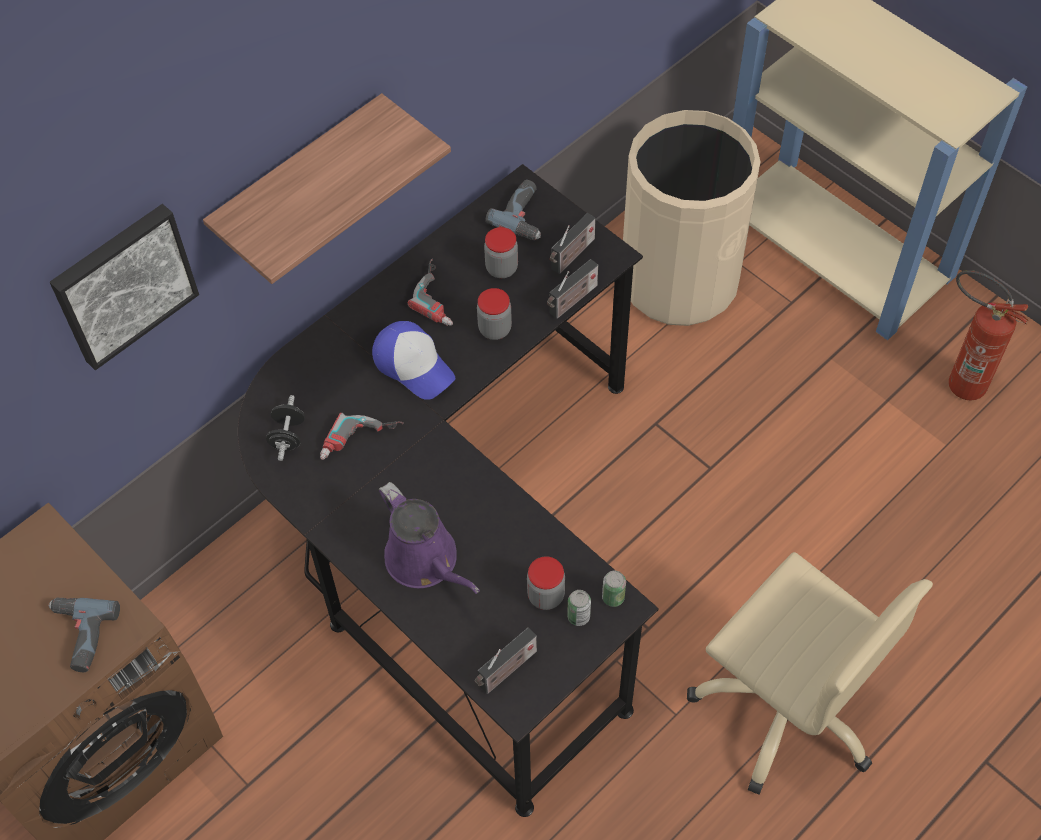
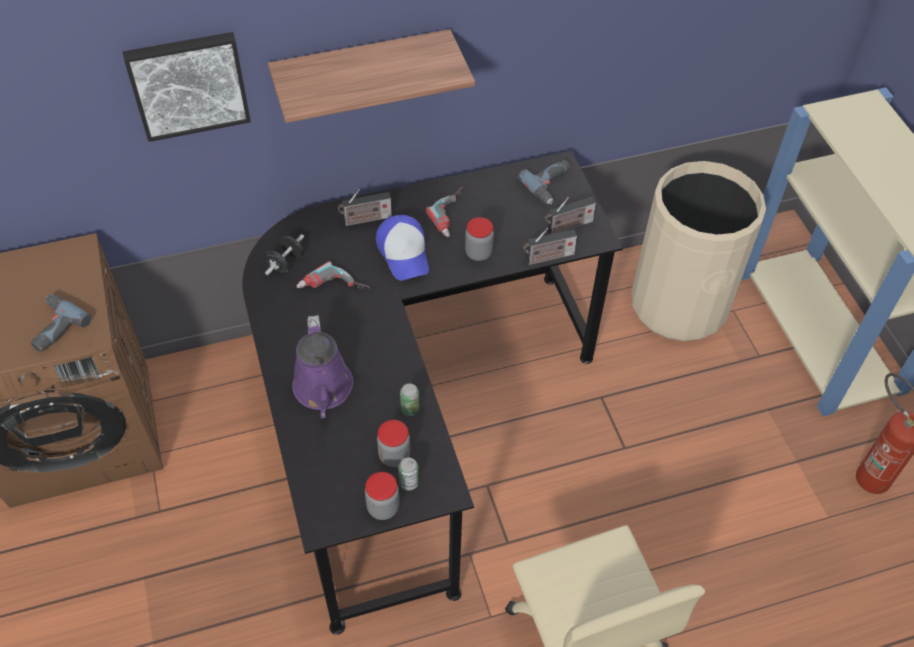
camera: 25 degrees right, 5 degrees down
radio [475,627,537,694] -> radio moved to [338,189,392,226]
jar [484,227,518,278] -> jar moved to [365,472,399,520]
can [602,571,626,607] -> can moved to [400,383,419,416]

